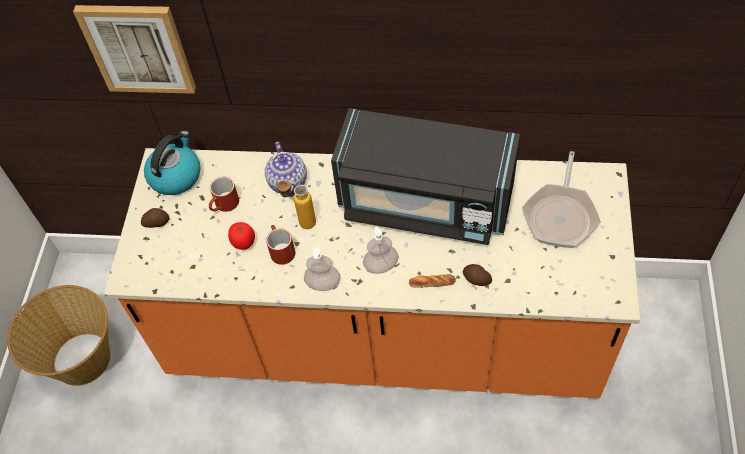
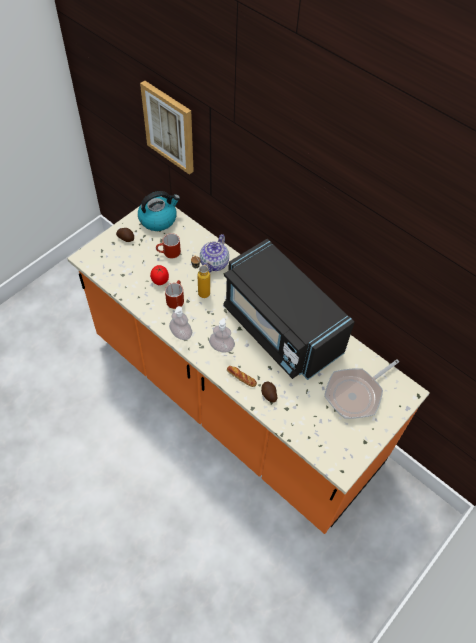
camera: 30 degrees right, 0 degrees up
basket [7,285,111,386] -> none

